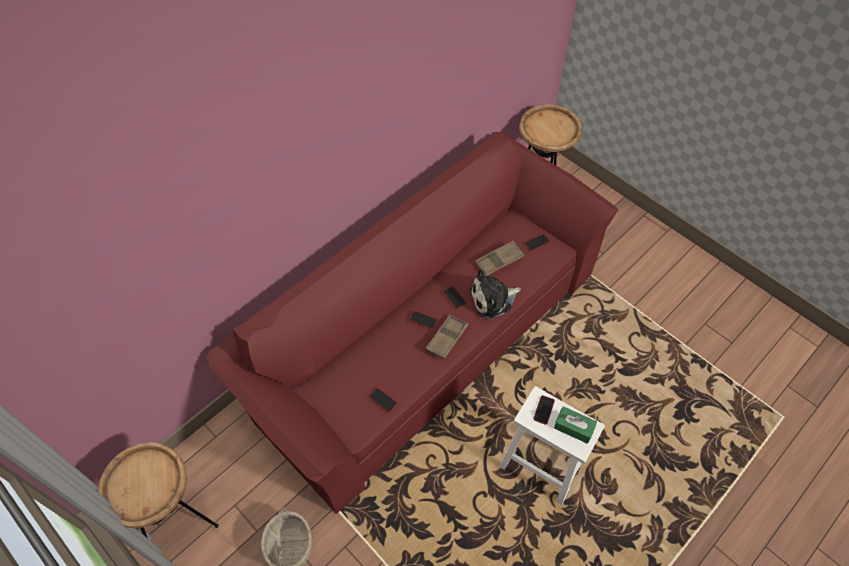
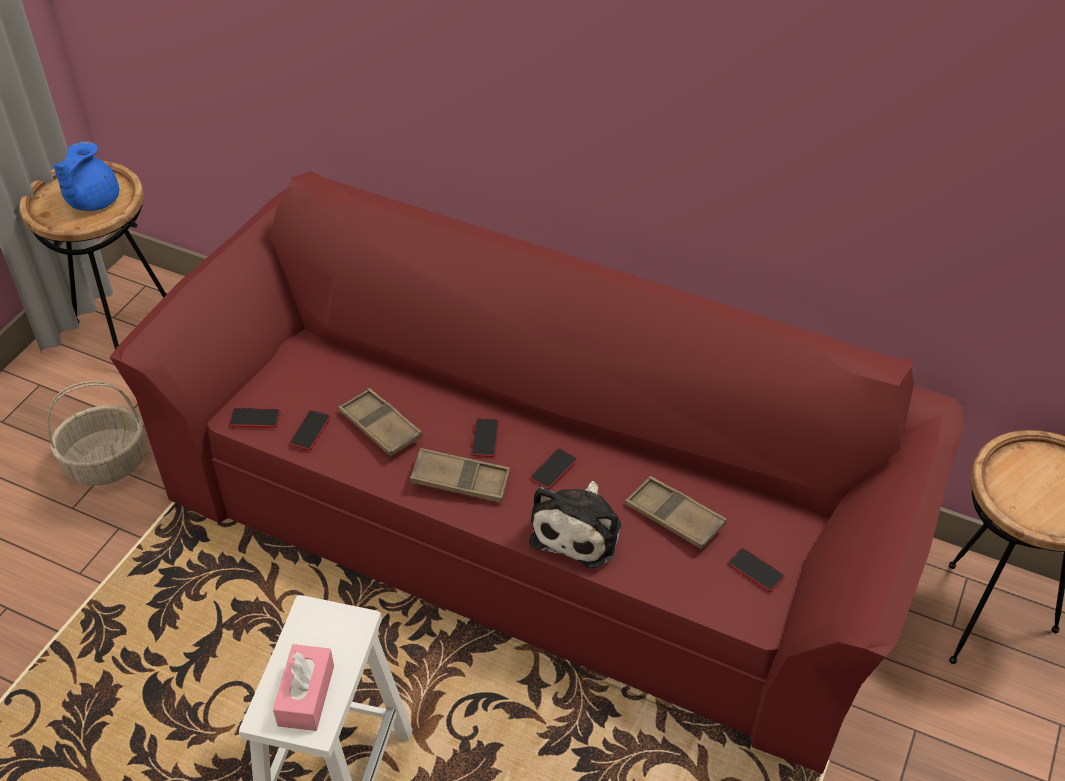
camera: 70 degrees right, 10 degrees down
plush toy [469,269,521,319] -> plush toy turned 120 degrees counterclockwise [529,481,621,569]
phone [533,395,555,425] -> phone moved to [229,408,281,428]
green tissue box [554,406,597,444] -> pink tissue box [273,644,334,731]
none -> blue teapot [54,141,119,211]
none -> brown tray [338,388,422,457]

